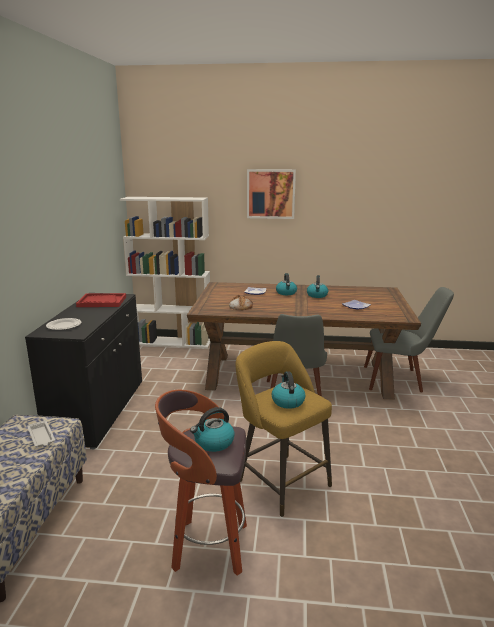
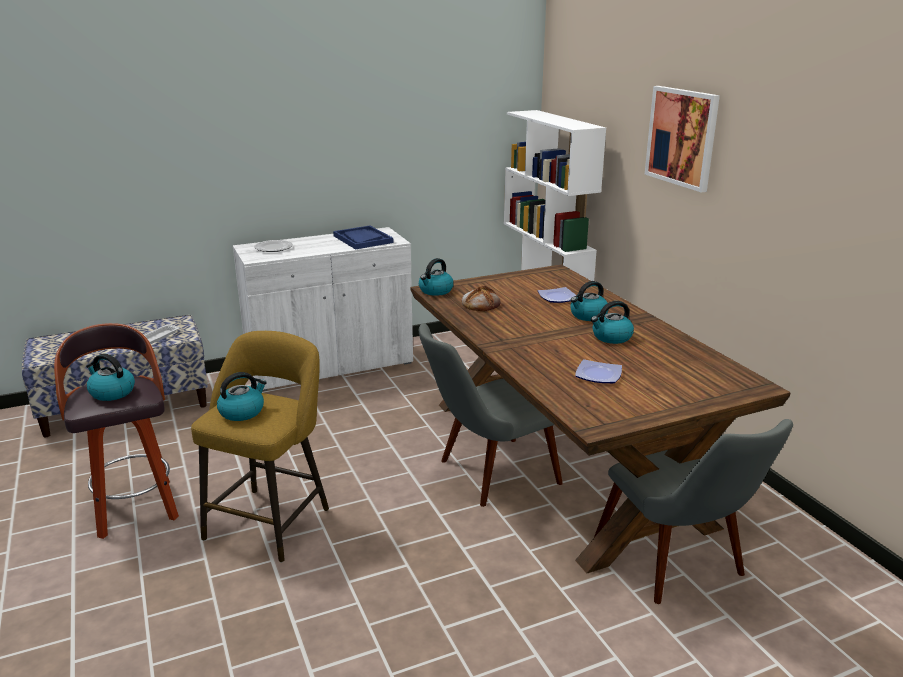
camera: 60 degrees right, 5 degrees up
black cabinet [25,293,142,450] -> white cabinet [233,227,413,391]
red tray [76,293,126,307] -> blue tray [333,225,394,249]
none -> kettle [419,258,454,296]

